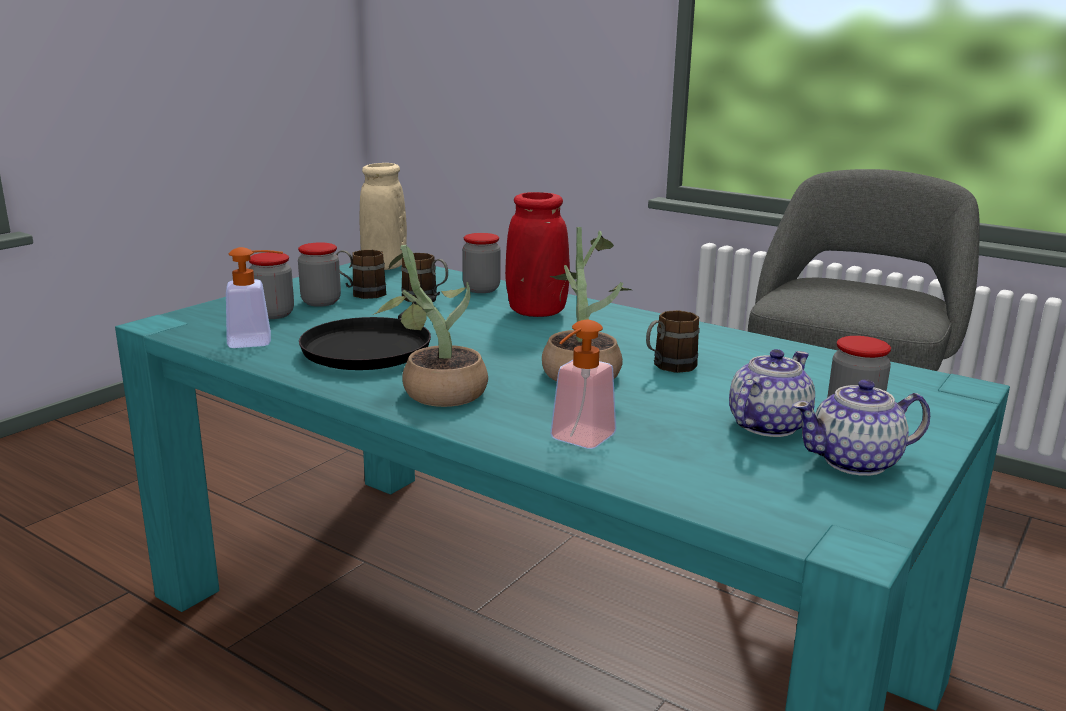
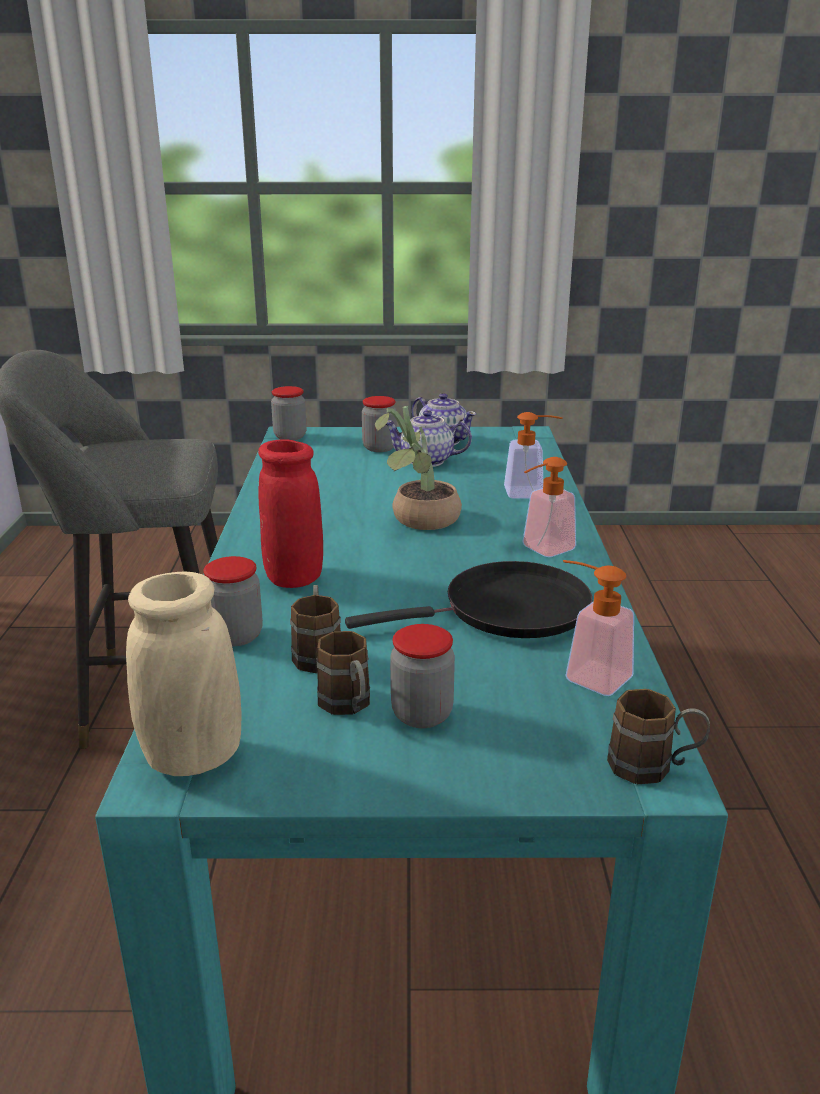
camera: 125 degrees left, 5 degrees up
jar [249,252,294,319] -> jar moved to [271,386,307,440]
potted plant [374,245,488,407] -> soap dispenser [523,457,576,557]
brown mug [646,310,700,373] -> brown mug moved to [607,689,710,784]

